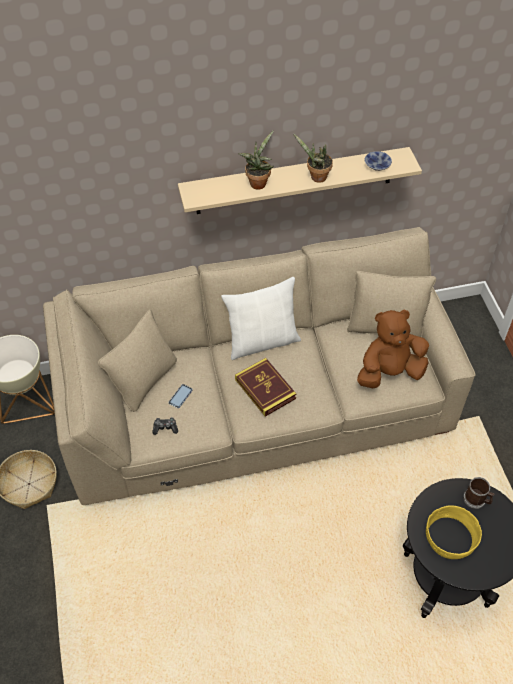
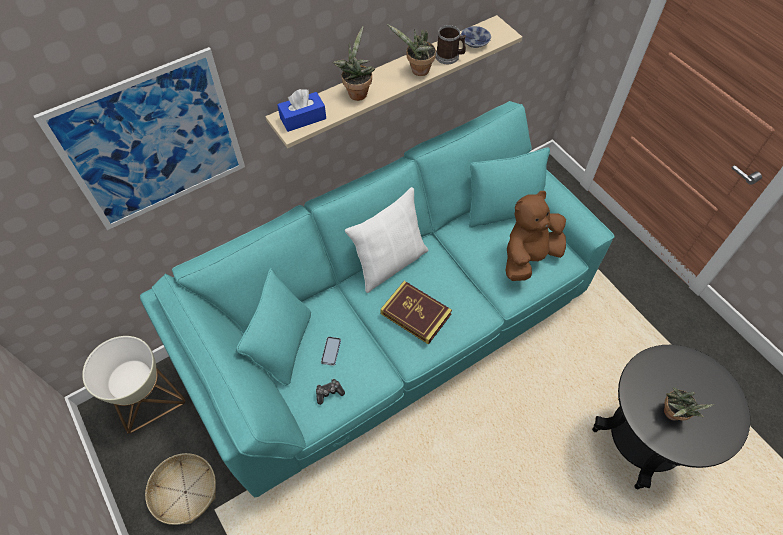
camera: 20 degrees left, 5 degrees up
beige sofa [43,227,476,505] -> turquoise sofa [140,101,615,497]
yellow bowl [426,506,482,559] -> potted plant [664,387,715,421]
mug [463,477,495,509] -> mug moved to [435,25,466,64]
none -> picture [34,47,245,230]
none -> blue tissue box [277,89,326,132]

